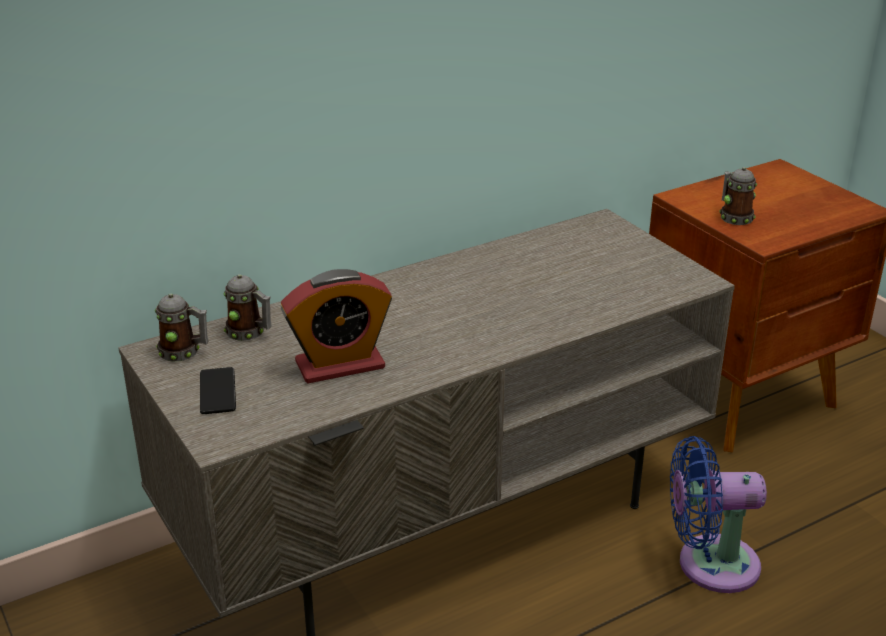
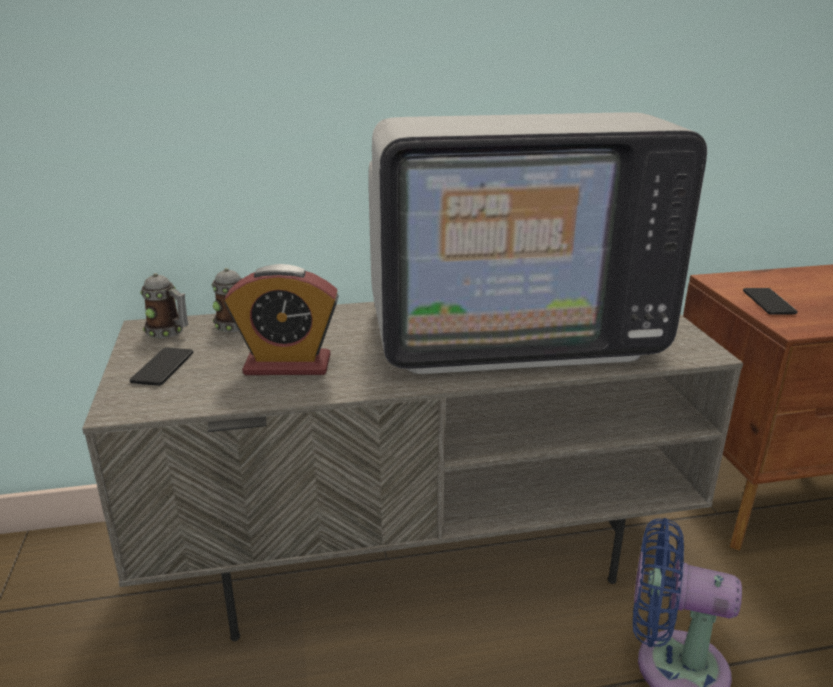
camera: 20 degrees right, 5 degrees down
mug [719,167,757,225] -> phone [743,288,798,315]
none -> television [369,112,707,374]

